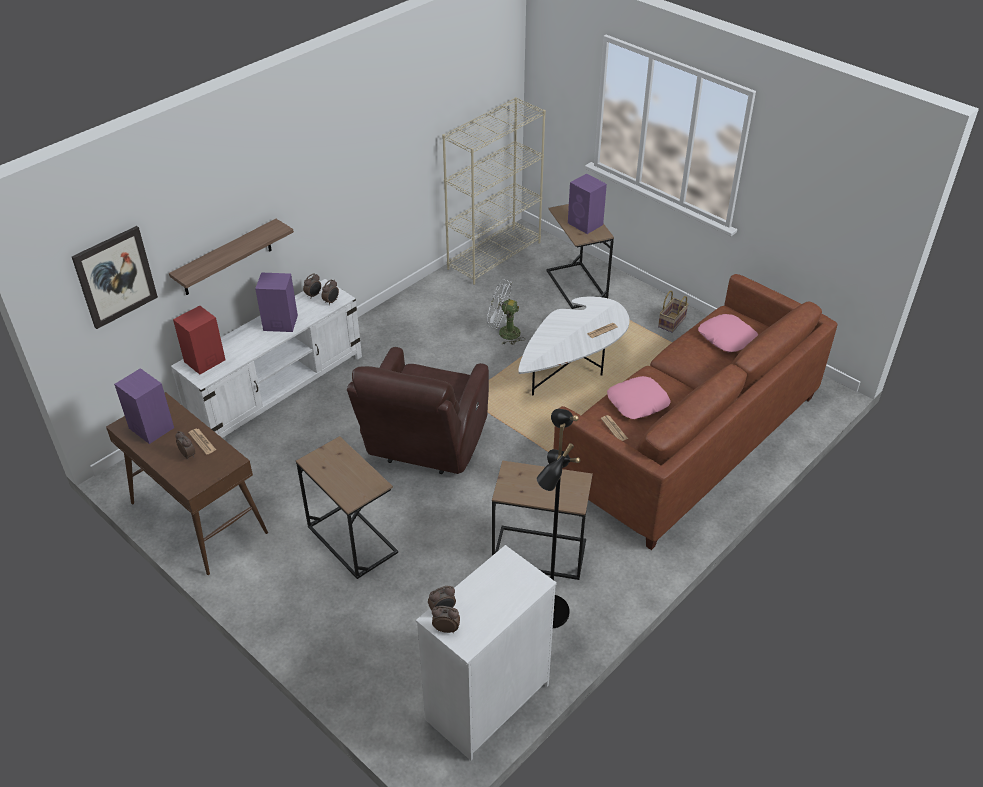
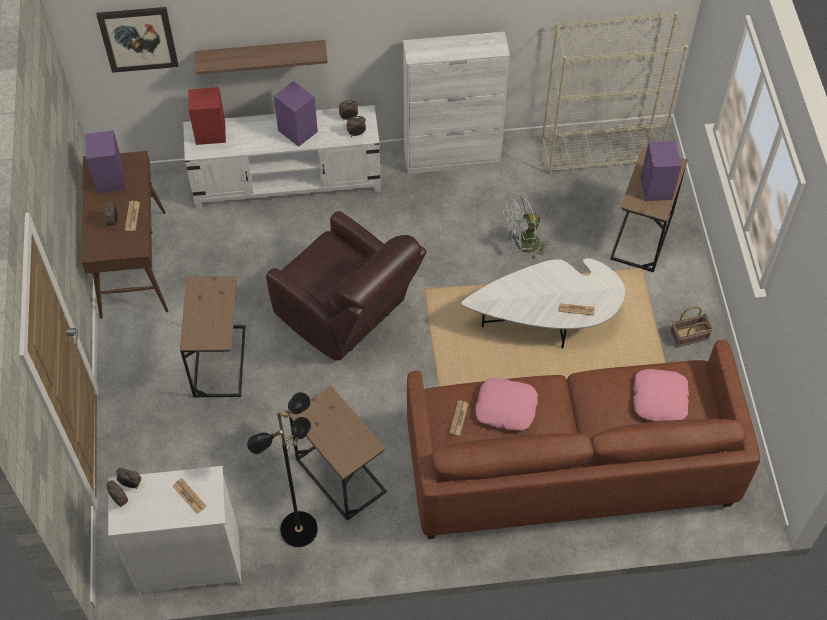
camera: 40 degrees right, 15 degrees up
brown armchair [347,347,489,474] -> brown armchair turned 105 degrees counterclockwise [266,211,427,360]
white fan [487,279,524,345] -> white fan turned 75 degrees counterclockwise [504,196,547,259]
none -> newspaper [173,478,207,514]
none -> white cabinet [403,32,510,174]

